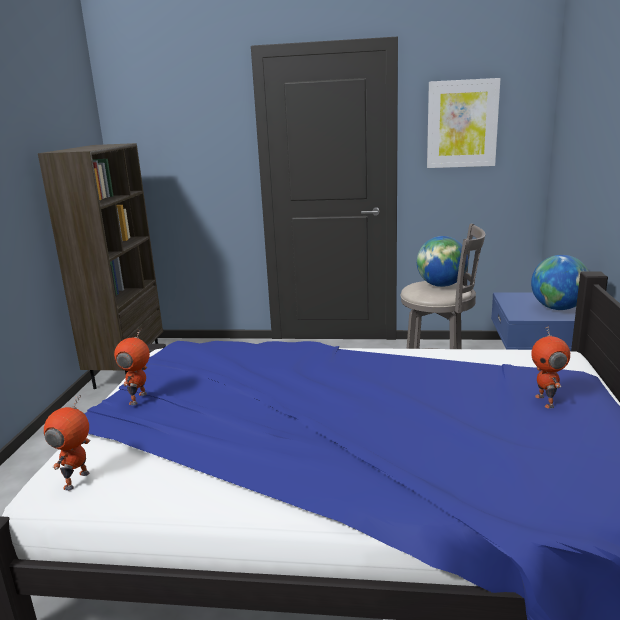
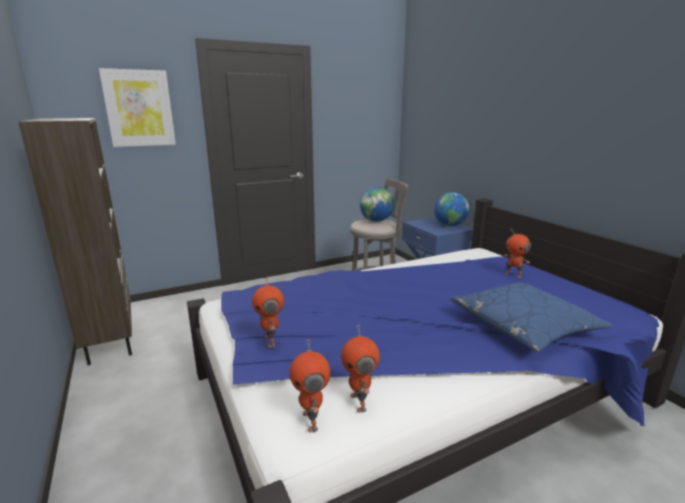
camera: 35 degrees left, 0 degrees up
picture [427,78,501,168] -> picture moved to [99,68,176,147]
none -> toy robot [341,324,380,413]
none -> blue pillow [450,282,613,352]

